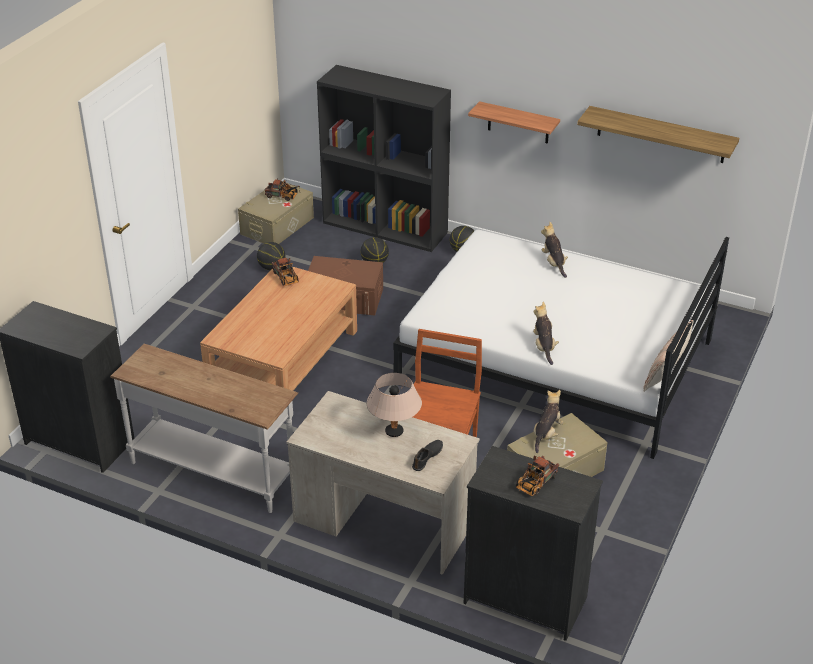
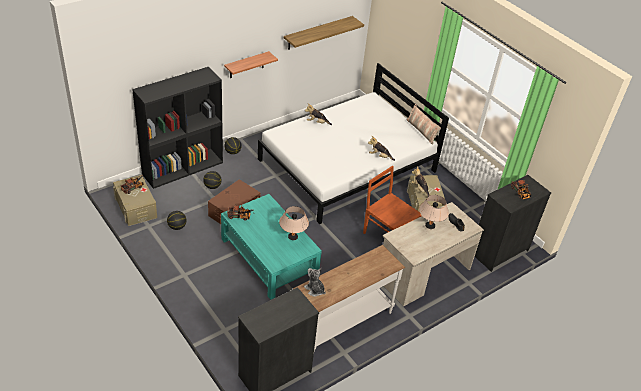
camera: 65 degrees left, 5 degrees up
brown coffee table [200,267,357,391] -> turquoise coffee table [221,194,322,300]
none -> beige table lamp [279,206,309,240]
none -> plush toy [304,268,326,297]

